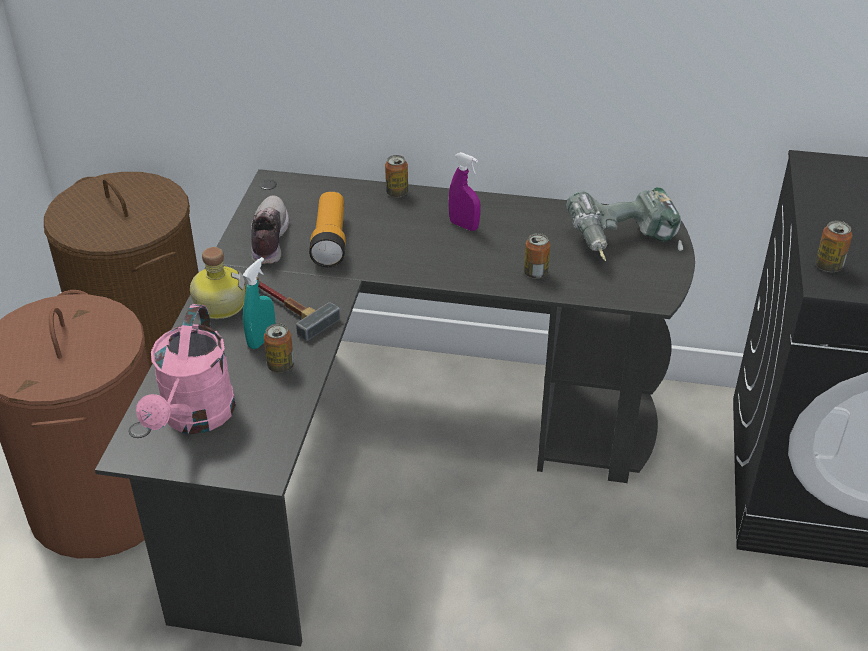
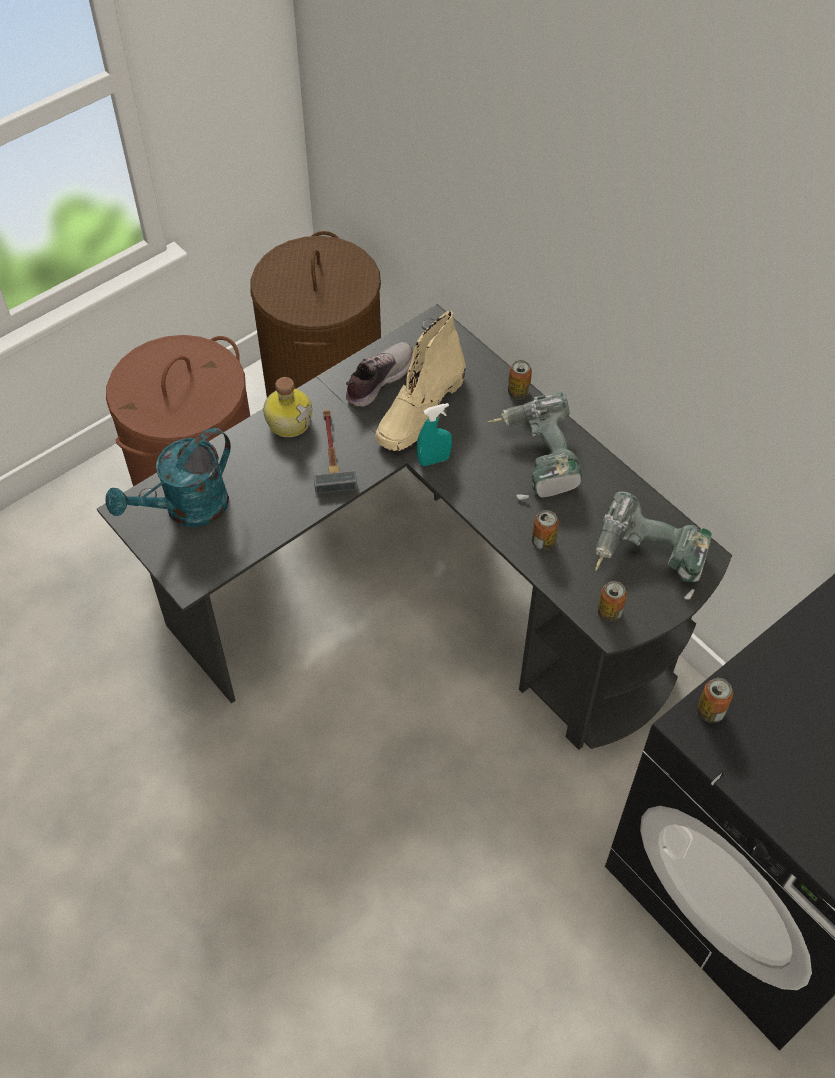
camera: 40 degrees right, 15 degrees up
pink watering can [136,304,236,434] -> turquoise watering can [106,428,231,527]
turquoise spray bottle [243,257,275,349] -> turquoise spray bottle moved to [417,403,452,466]
can [264,323,294,373] -> can moved to [598,581,627,622]
flashlight [309,192,346,267] -> beige boot [375,311,466,451]
purple spray bottle [448,152,481,231] -> power drill [488,392,582,500]

